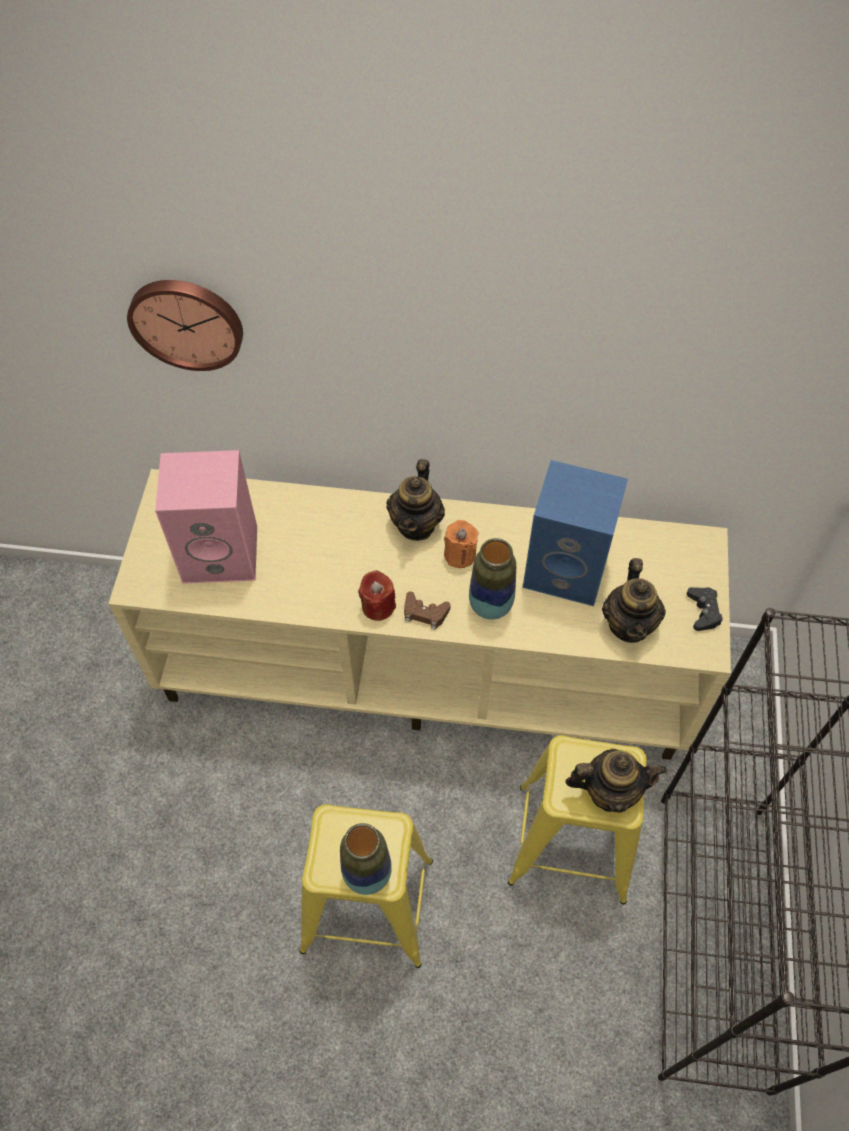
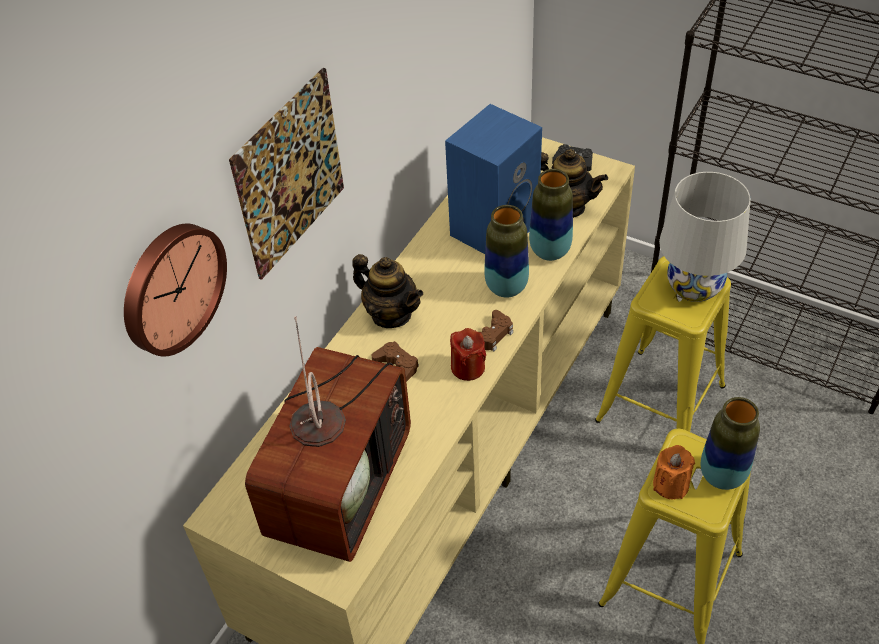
camera: 65 degrees left, 10 degrees down
pink speaker [155,450,257,583] -> television [245,316,411,562]
orange candle [444,520,478,568] -> orange candle moved to [653,445,695,500]
teapot [565,749,667,813] -> white table lamp [659,172,751,302]
none -> picture [229,68,344,280]
none -> brown game controller [371,341,419,382]
none -> vase [529,169,573,261]

